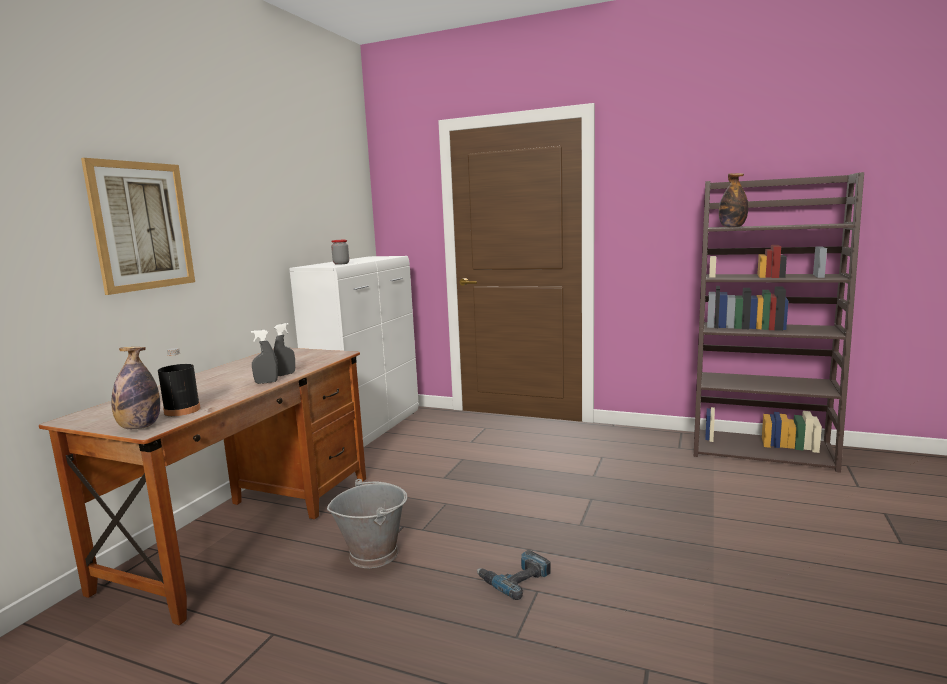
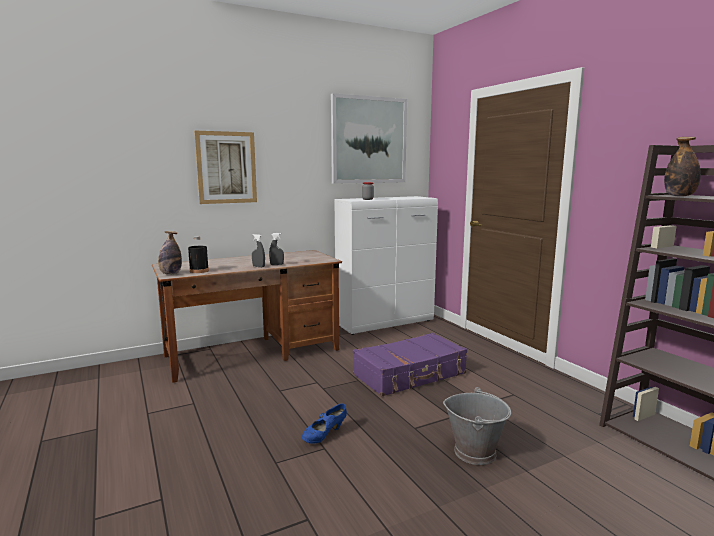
camera: 40 degrees right, 0 degrees up
grey bucket [327,479,407,568] -> grey bucket moved to [443,387,511,465]
power drill [477,550,551,600] -> blue shoe [302,403,347,444]
none -> picture [331,93,407,184]
none -> purple suitcase [353,333,467,396]

